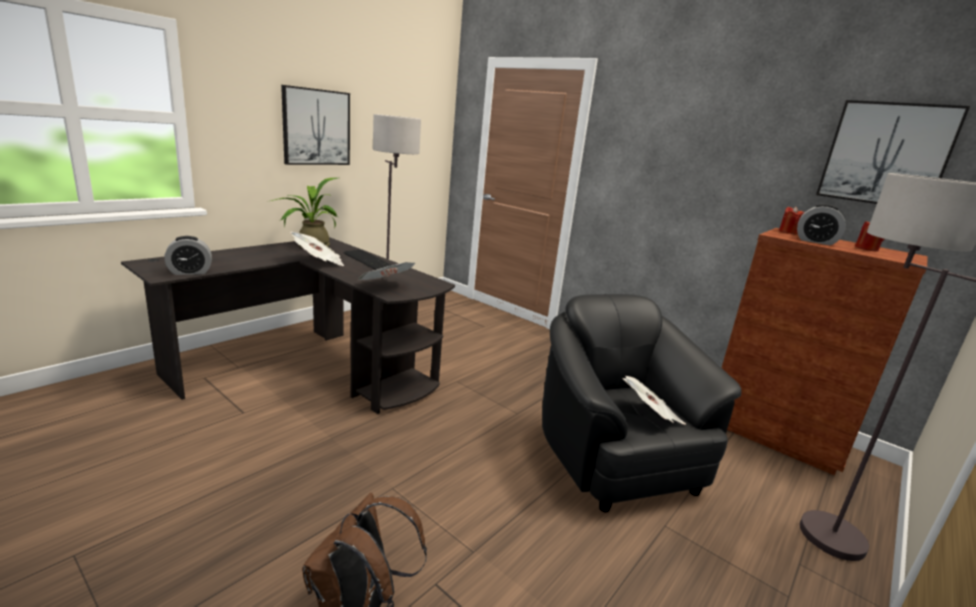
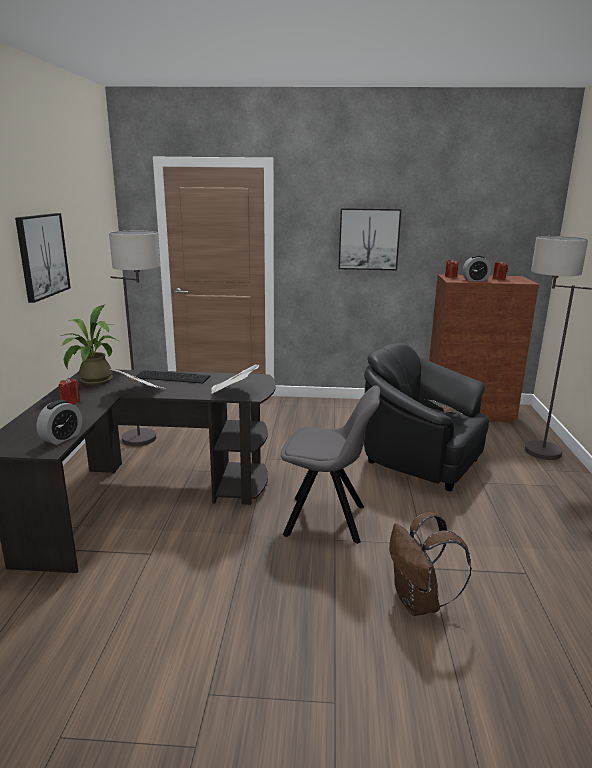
camera: 35 degrees left, 0 degrees up
picture [816,100,970,204] -> picture moved to [338,208,401,270]
none -> red candle [59,378,80,404]
none -> grey chair [281,385,380,544]

